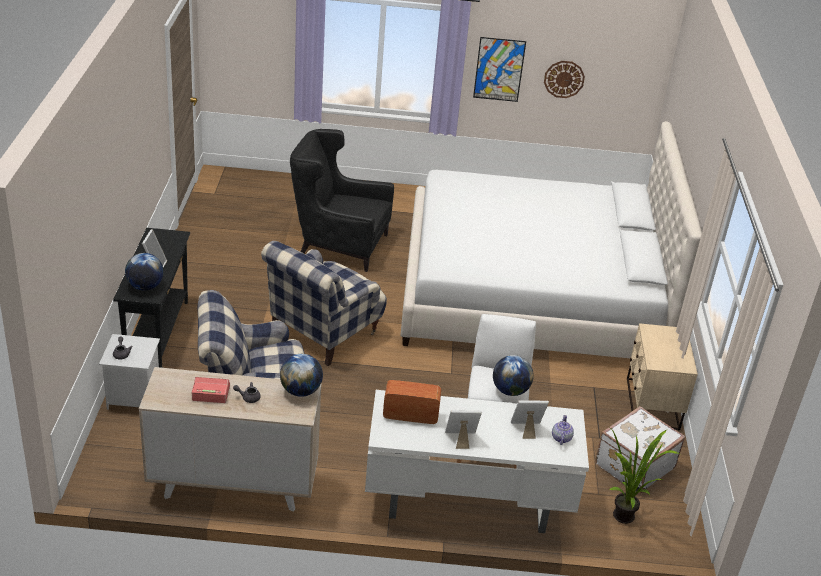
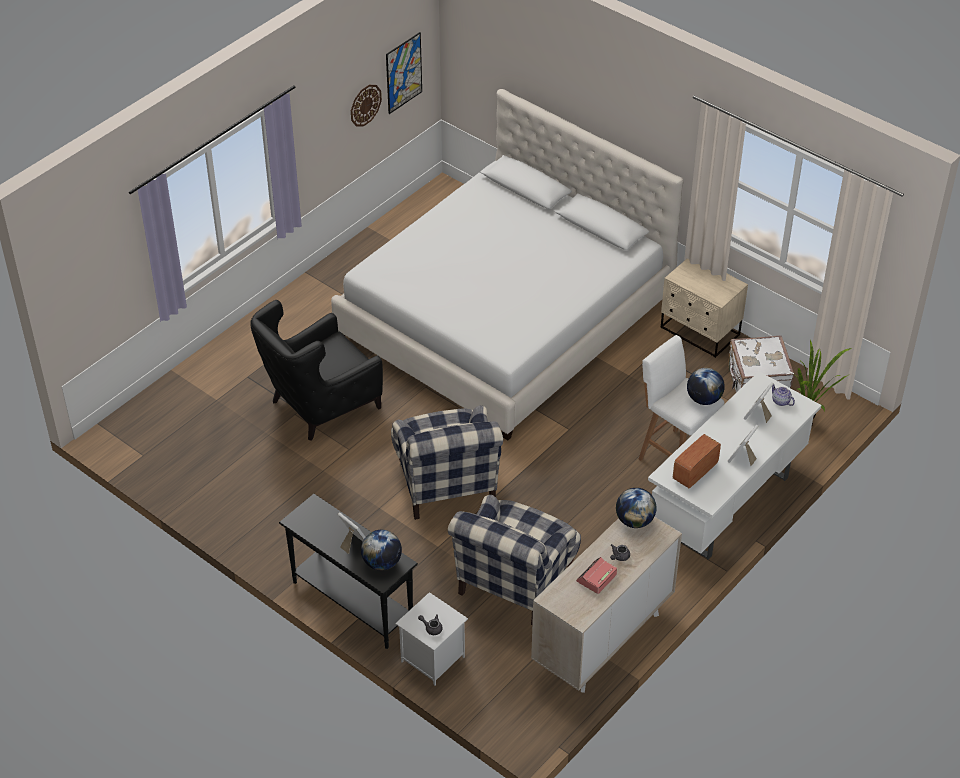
camera: 50 degrees left, 10 degrees up
picture [473,37,526,102] -> picture moved to [386,32,422,114]

